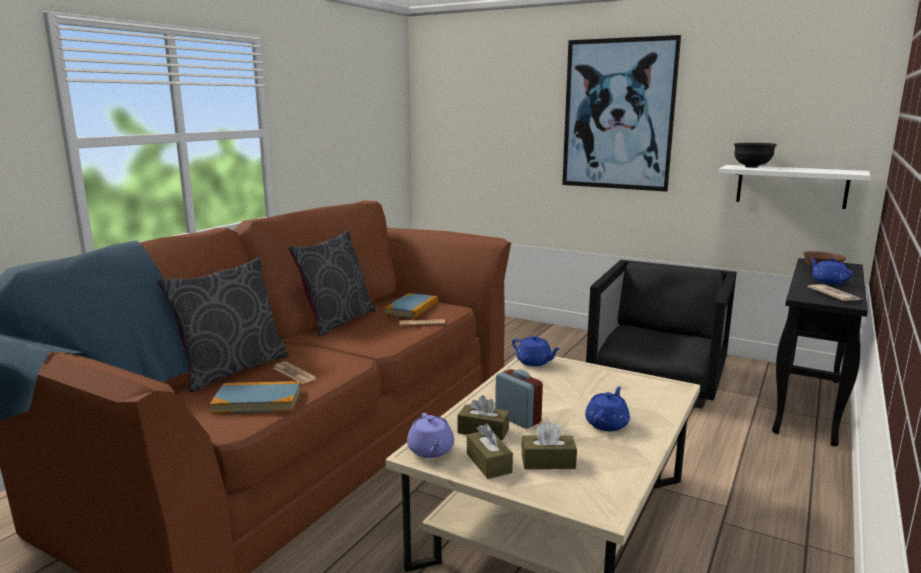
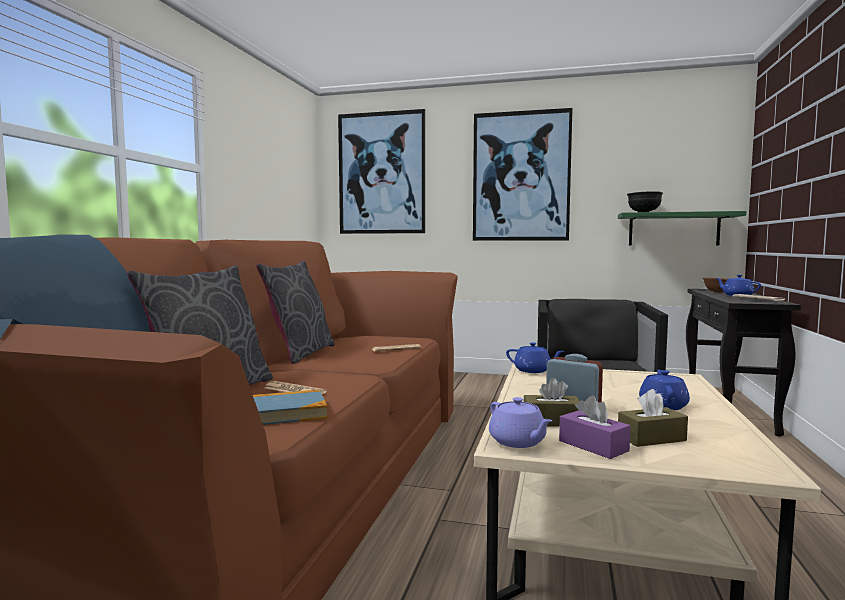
camera: 15 degrees left, 10 degrees down
book [384,293,438,319] -> none
brown tissue box [467,424,513,479] -> purple tissue box [559,396,631,459]
white shelf [719,165,871,209] -> green shelf [618,211,746,246]
none -> picture [338,109,425,234]

